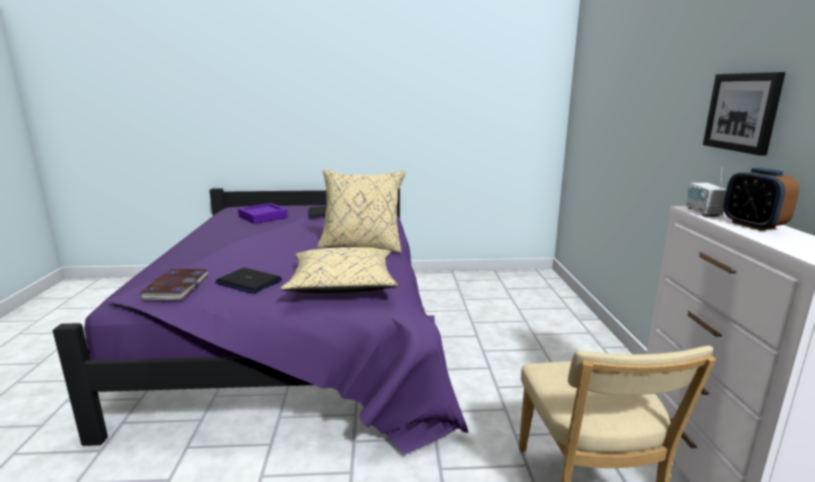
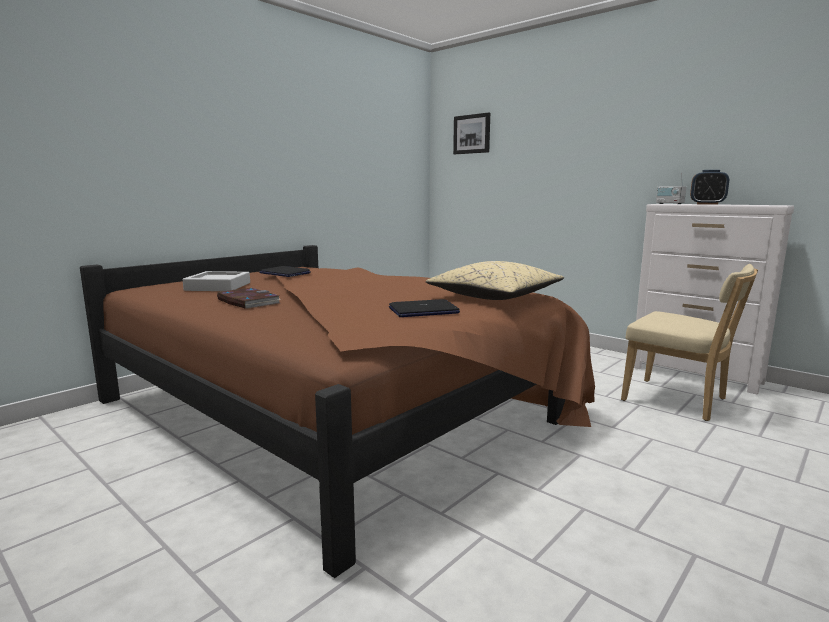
camera: 45 degrees left, 5 degrees down
purple bed [53,188,468,454] -> brown bed [80,245,595,578]
book [140,269,208,301] -> book moved to [217,288,281,309]
purple tray [238,203,288,224] -> grey tray [183,271,250,291]
beige pillow [317,169,405,253] -> none
picture [703,72,786,156] -> picture moved to [453,112,490,154]

